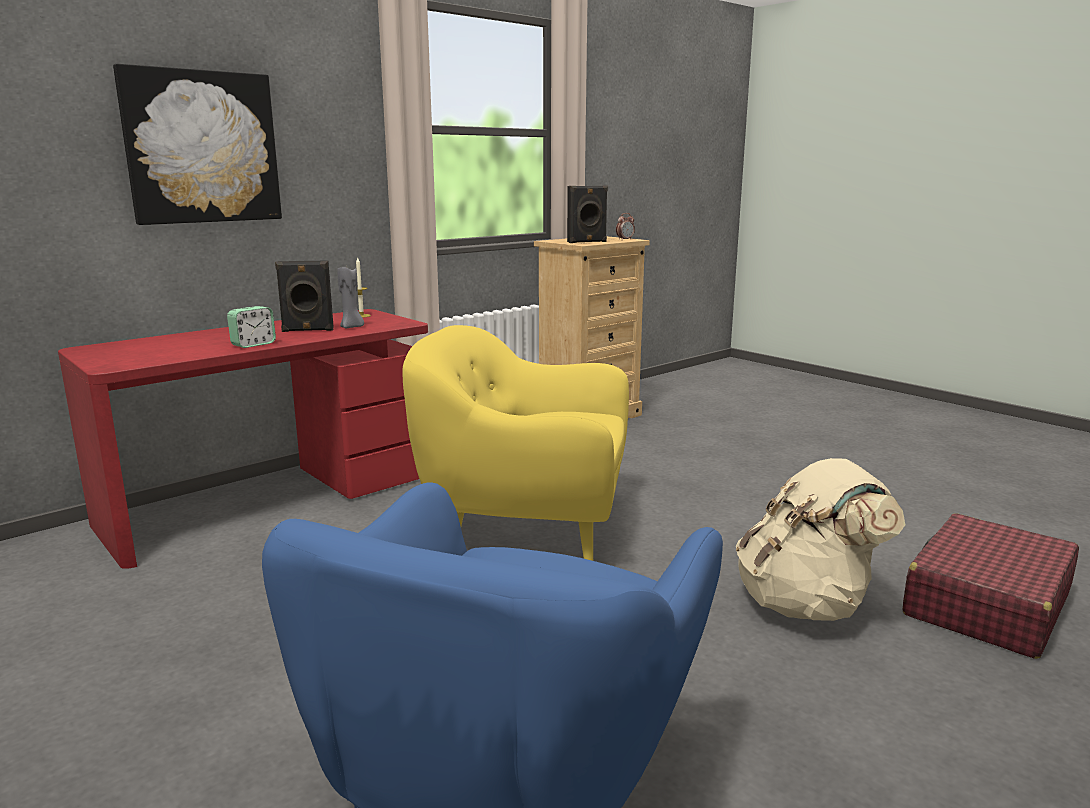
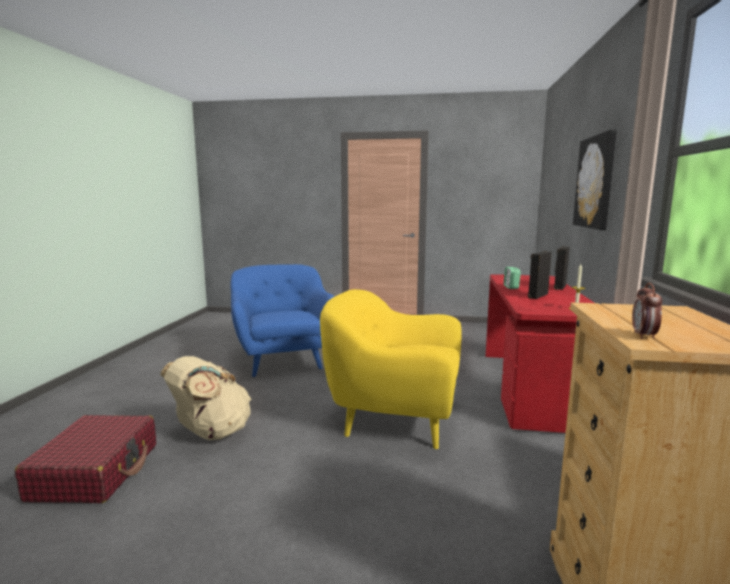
camera: 140 degrees right, 5 degrees down
grey candle [337,267,364,328] -> none
yellow armchair [402,325,629,561] -> yellow armchair turned 135 degrees counterclockwise [320,289,462,449]
black speaker [567,185,608,243] -> black speaker moved to [554,246,570,290]

